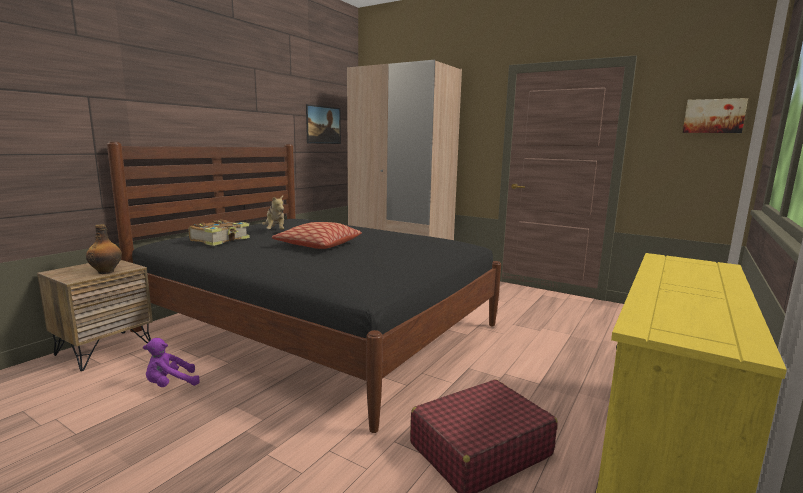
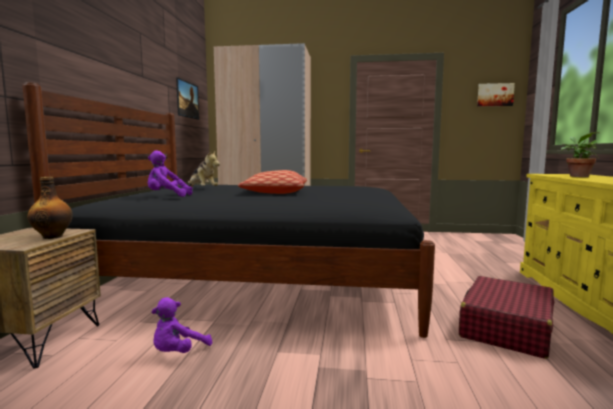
camera: 25 degrees left, 5 degrees down
book [189,220,250,246] -> purple plush toy [148,150,193,197]
none -> potted plant [561,132,601,177]

